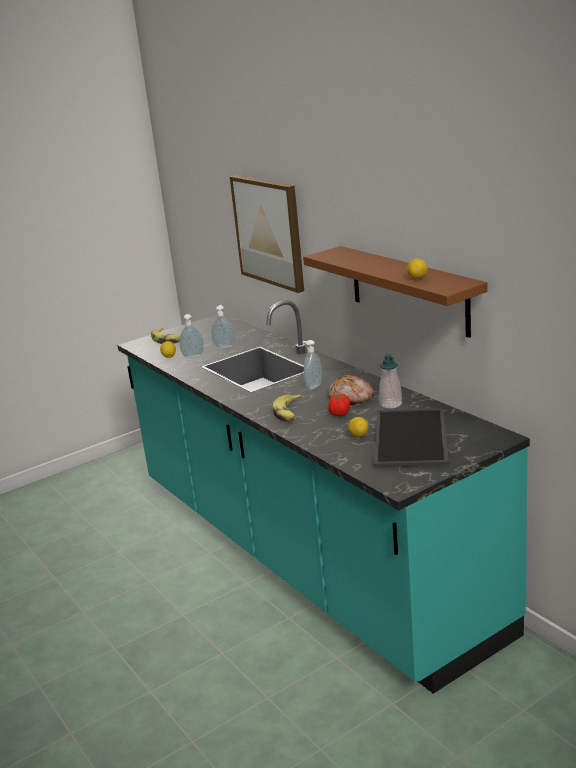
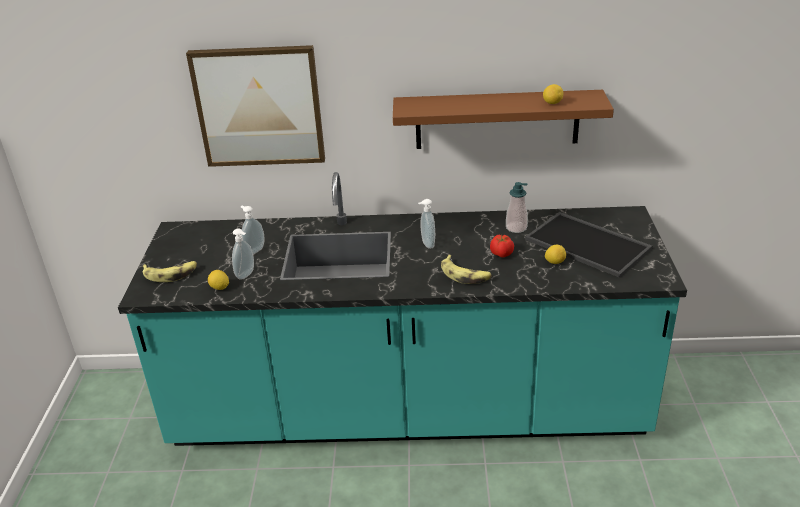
camera: 55 degrees left, 10 degrees up
bread [328,375,374,405] -> none

